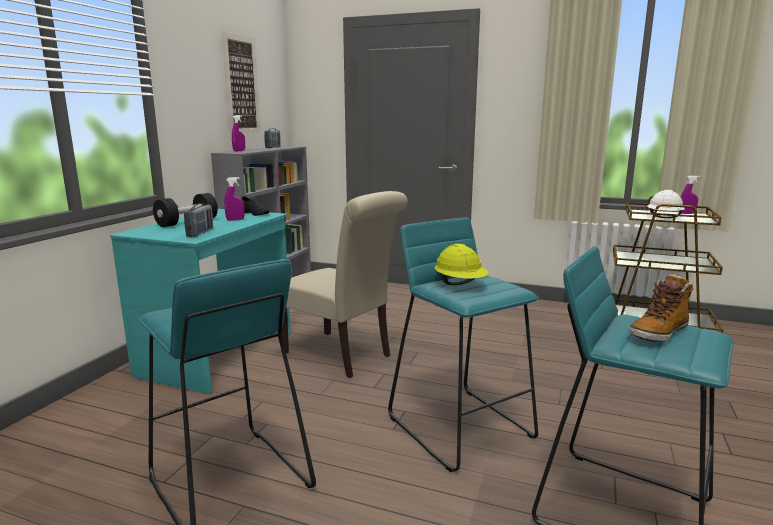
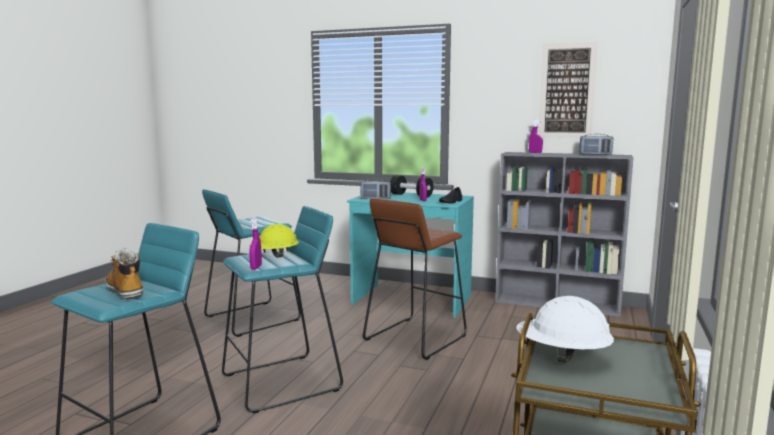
camera: 90 degrees right, 5 degrees down
beige chair [281,191,408,378] -> brown stool [363,199,467,360]
purple spray bottle [681,176,700,214] -> purple spray bottle moved to [249,218,262,270]

